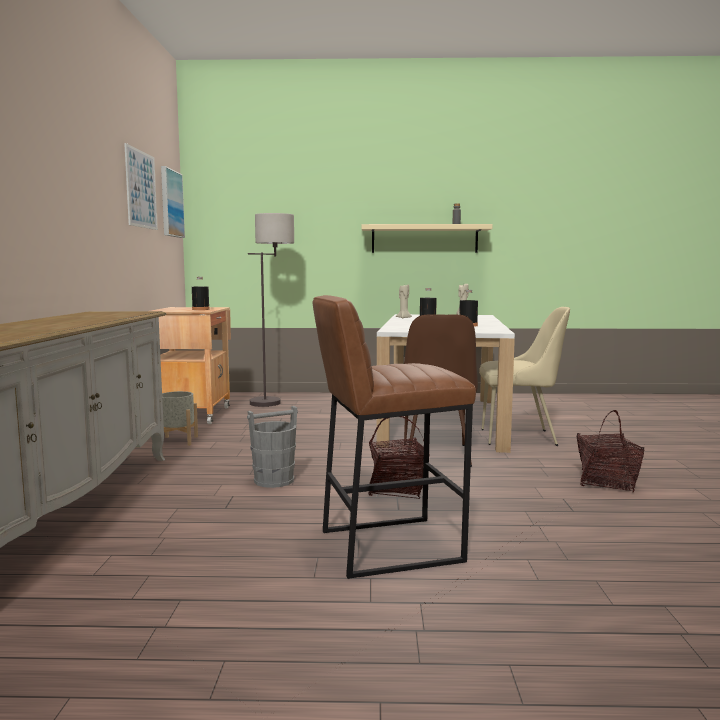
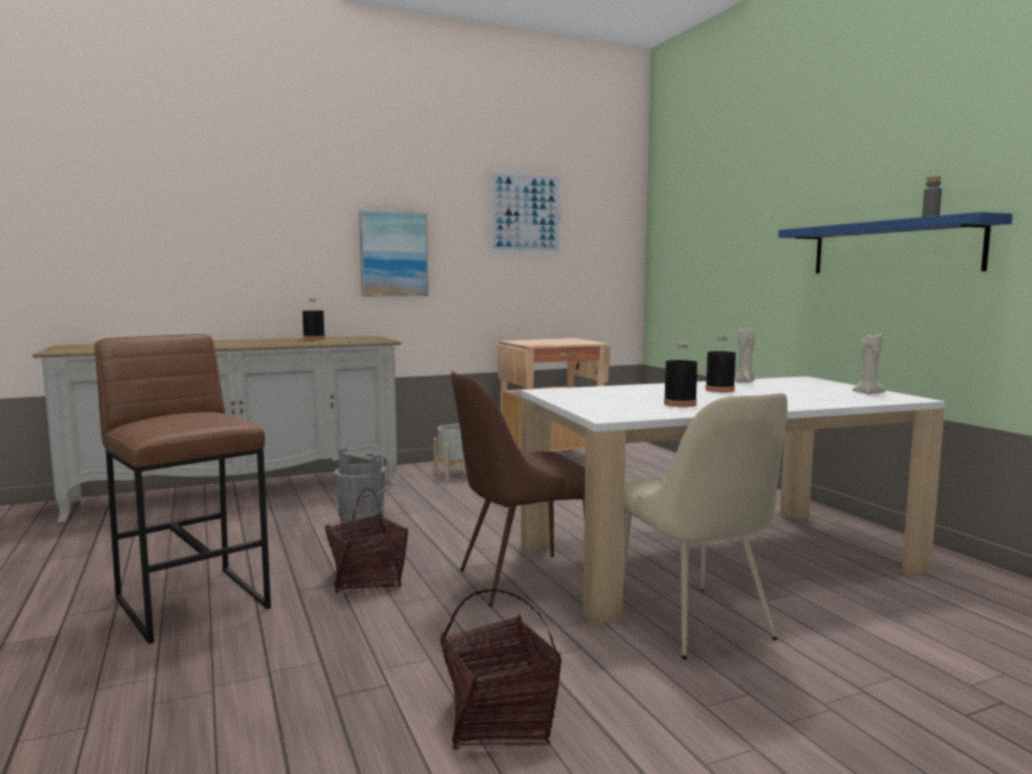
camera: 65 degrees right, 0 degrees up
picture [161,166,185,238] -> picture moved to [359,210,429,296]
black bottle [192,277,210,310] -> black bottle moved to [302,298,325,340]
grey floor lamp [248,213,294,407] -> none
beige shelf [362,224,493,253] -> blue shelf [778,212,1013,274]

